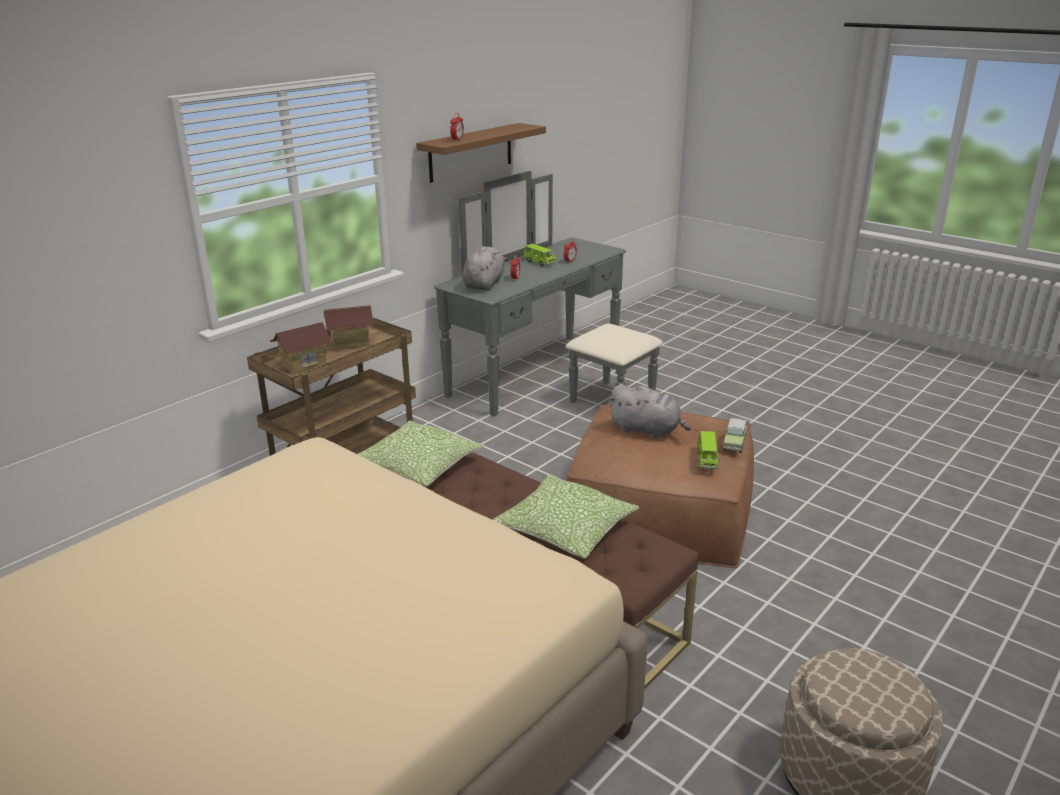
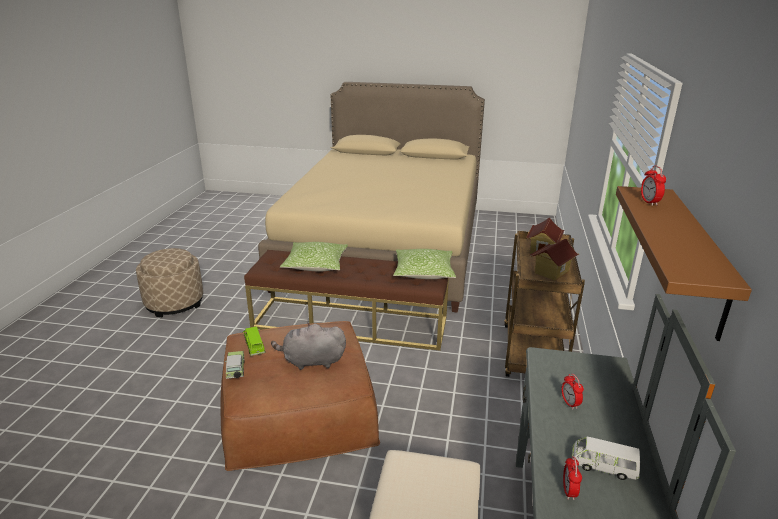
camera: 150 degrees right, 0 degrees up
grey plush toy [463,246,508,291] -> none
green toy car [523,244,557,266] -> white toy car [572,437,640,480]

